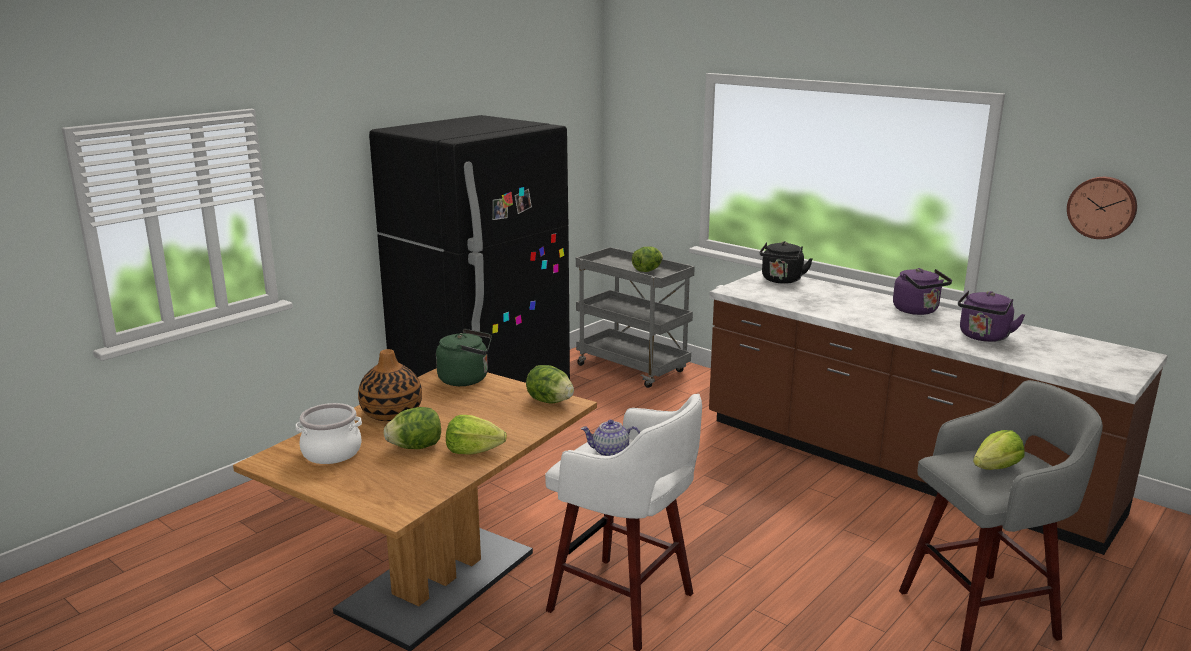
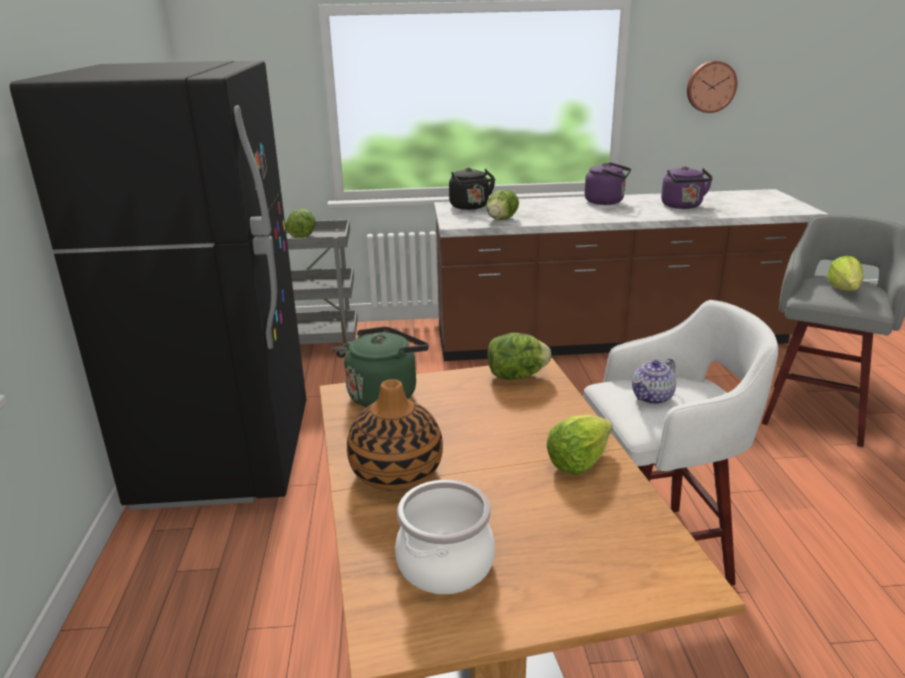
camera: 45 degrees left, 5 degrees up
lettuce [384,407,441,449] -> lettuce moved to [486,189,519,220]

